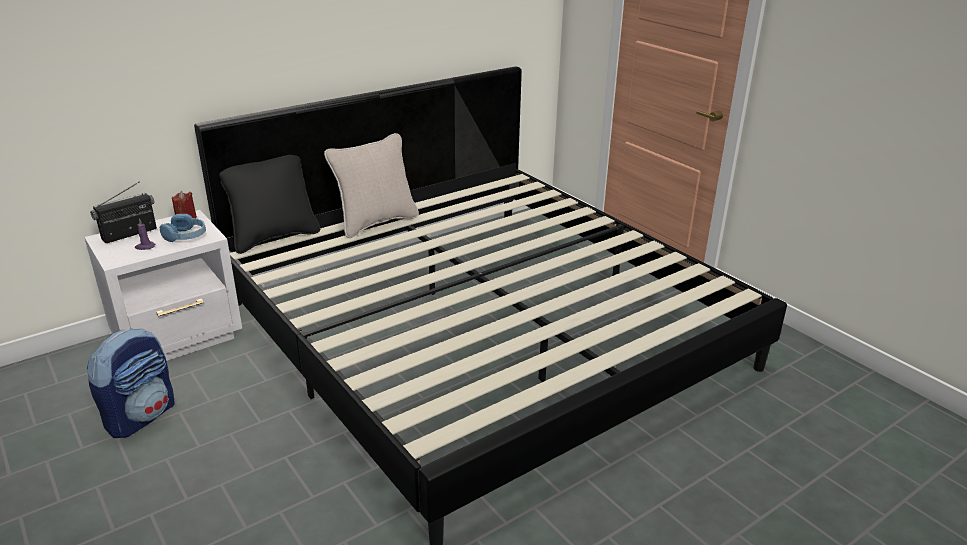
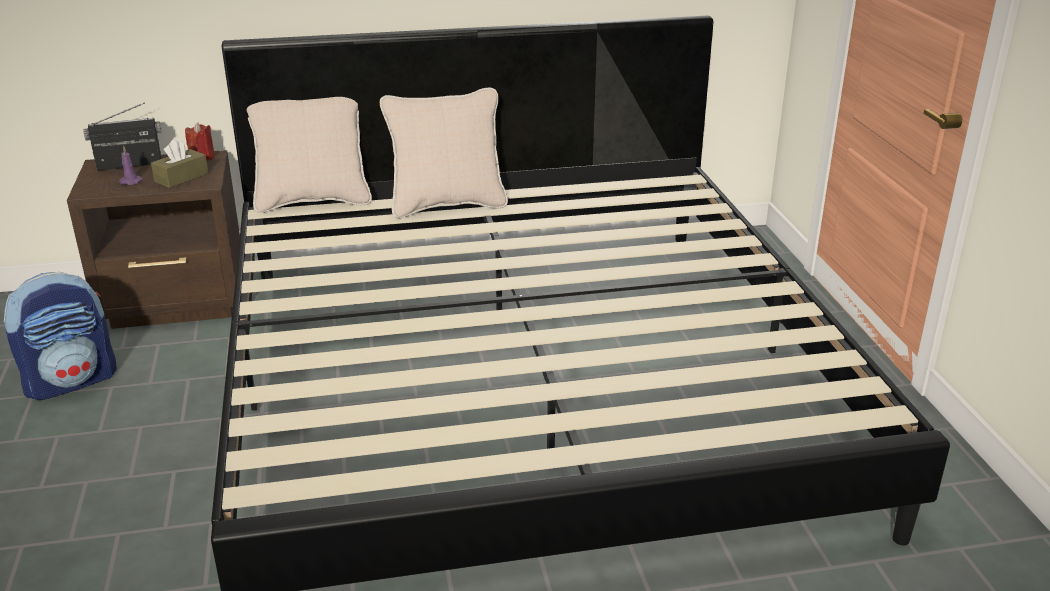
camera: 25 degrees right, 0 degrees up
white nightstand [84,210,242,361] -> brown nightstand [67,150,240,329]
blue headphones [160,214,206,242] -> brown tissue box [151,139,208,188]
black pillow [219,155,320,254] -> beige pillow [247,97,372,213]

